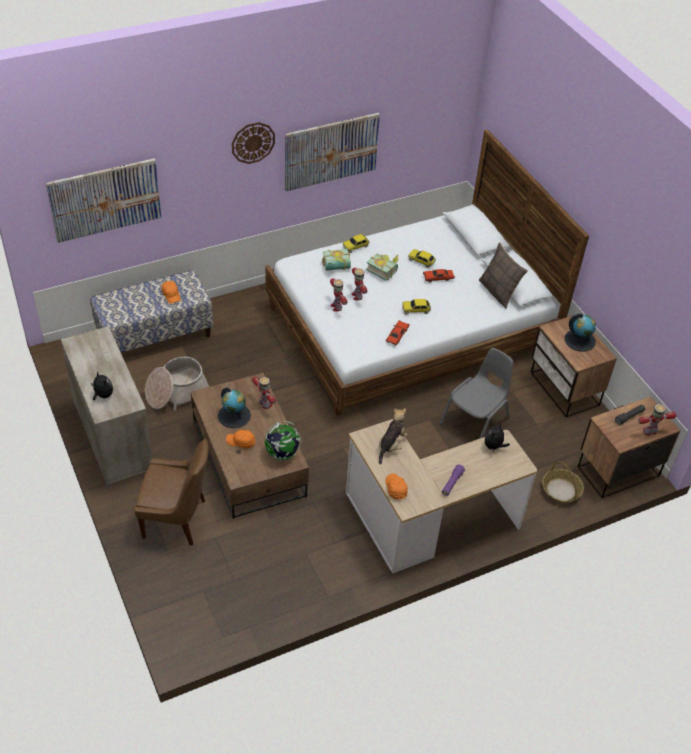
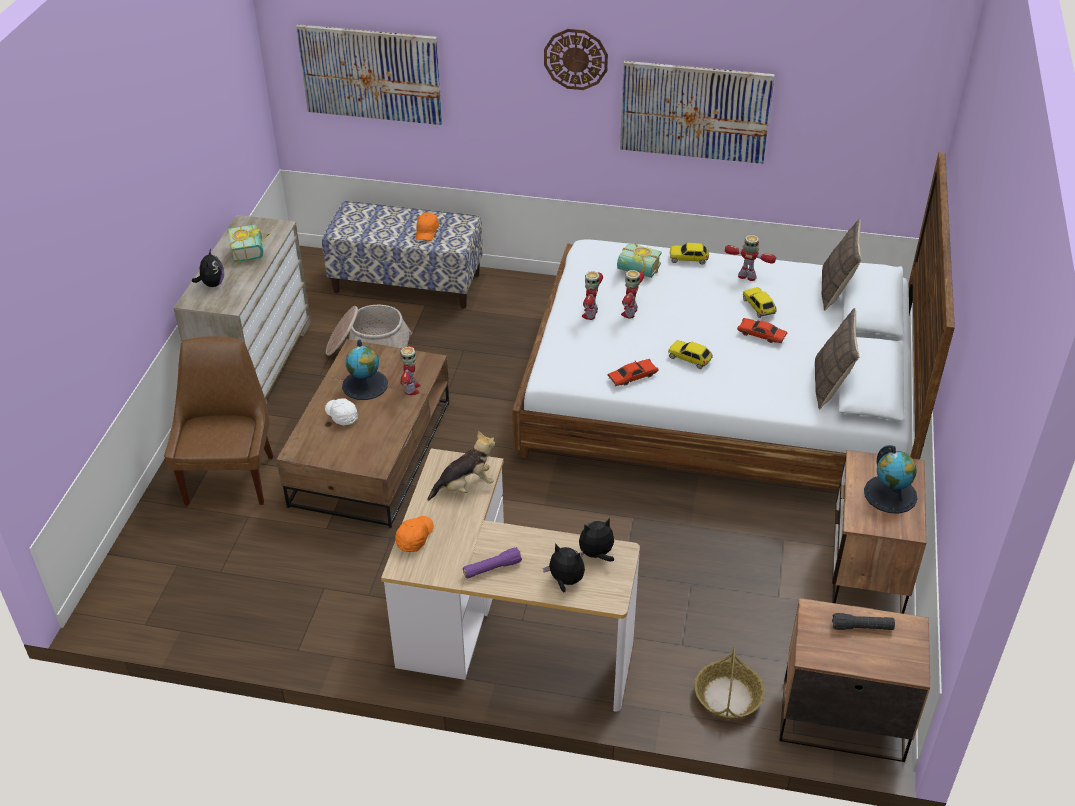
camera: 40 degrees right, 5 degrees down
brown chair [134,439,209,546] -> brown chair turned 135 degrees counterclockwise [164,336,273,505]
orange cap [226,430,255,449] -> white cap [325,398,358,425]
globe [265,421,301,461] -> none
book [366,254,398,280] -> book moved to [228,225,271,264]
grey chair [440,348,513,439] -> none
toy robot [638,404,676,435] -> toy robot moved to [725,235,776,281]
none -> plush toy [543,543,585,592]
none -> pillow [822,219,861,311]

